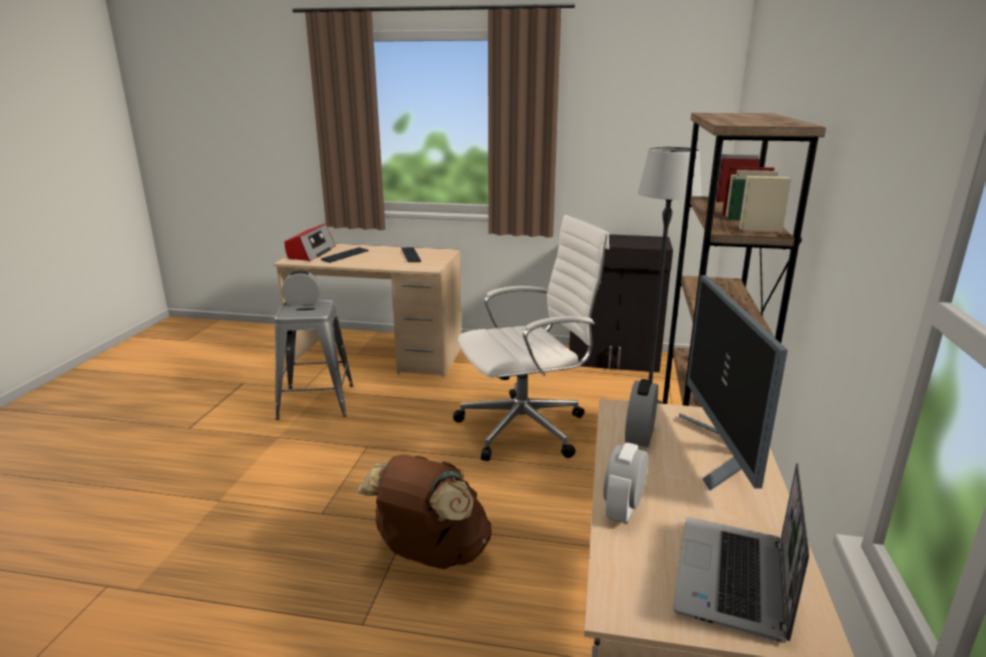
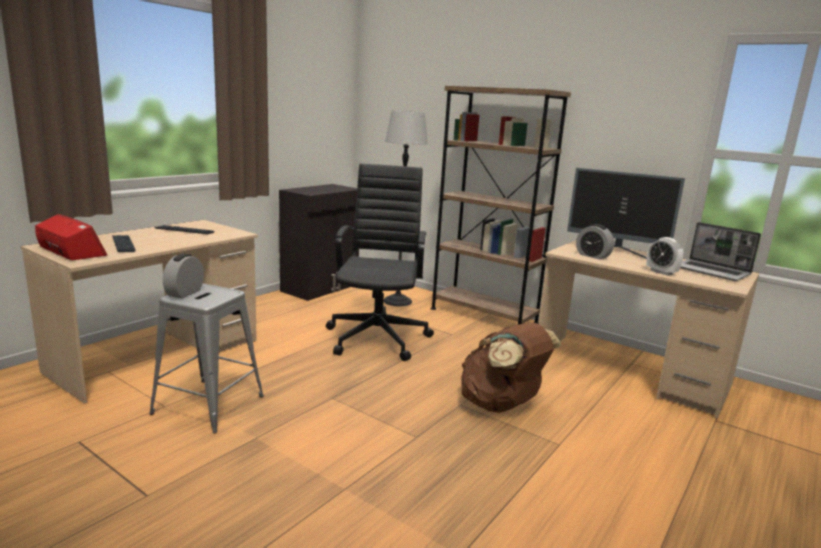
camera: 65 degrees left, 5 degrees down
white office chair [453,215,609,461] -> black office chair [326,164,434,361]

